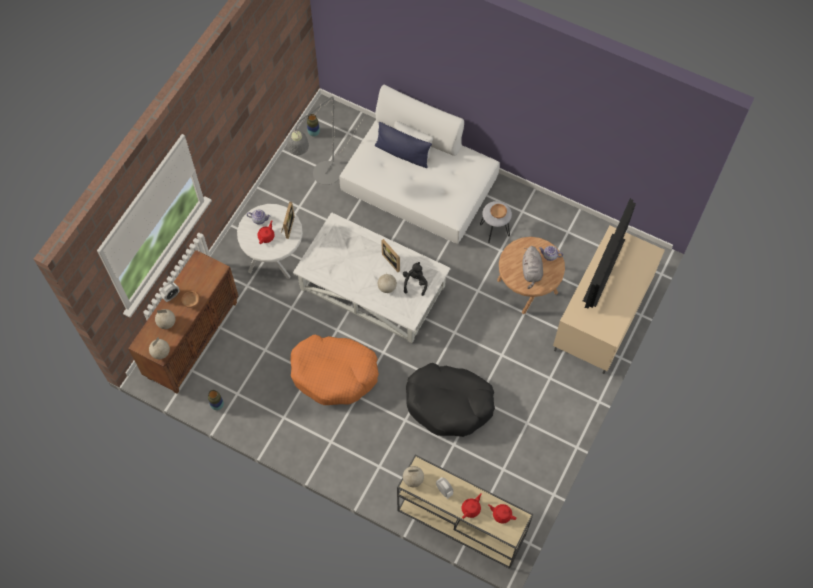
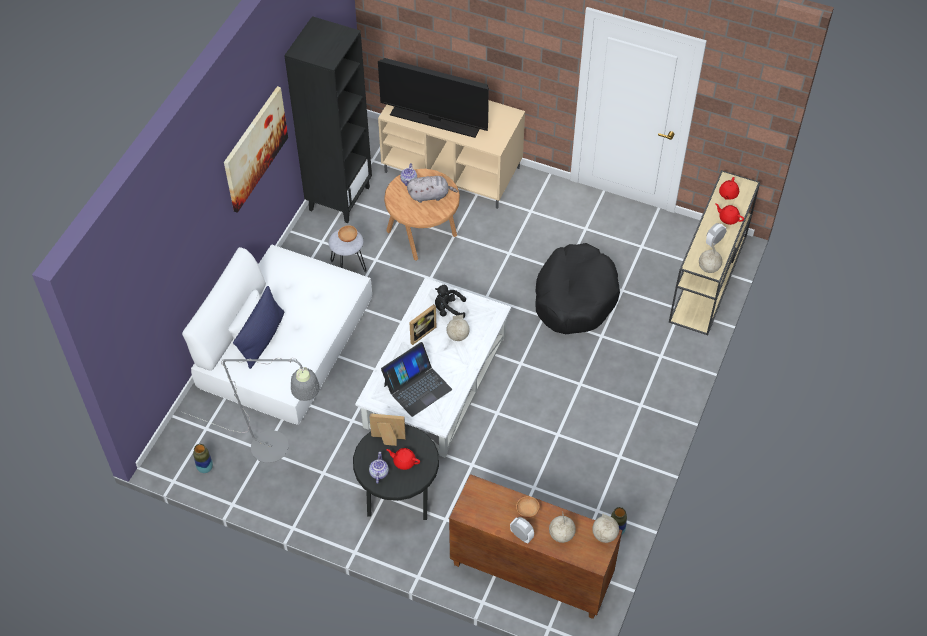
camera: 95 degrees left, 10 degrees down
white side table [237,204,303,279] -> black side table [353,424,439,520]
orange dog bed [290,335,379,405] -> none
none -> picture [224,86,288,213]
none -> black bookcase [284,16,372,223]
none -> laptop [381,342,452,417]

